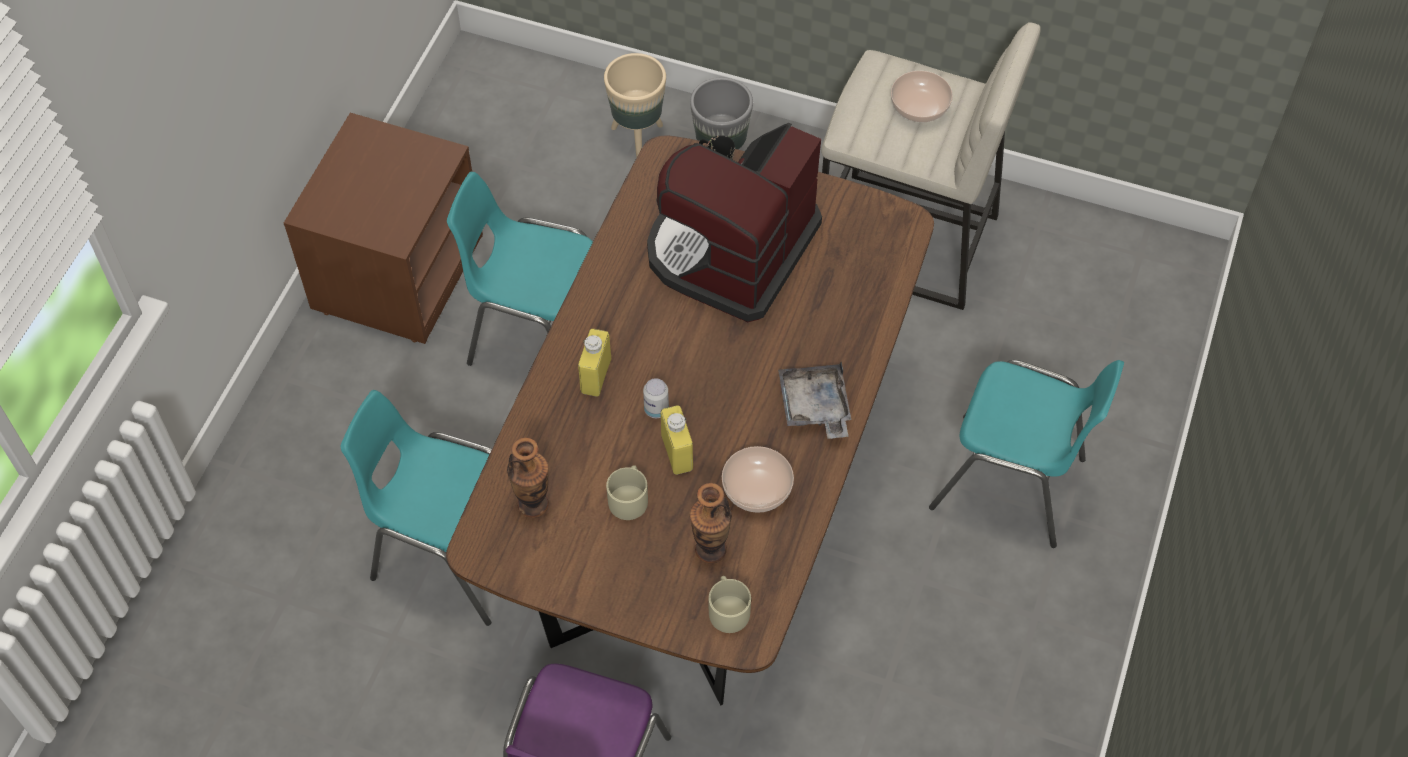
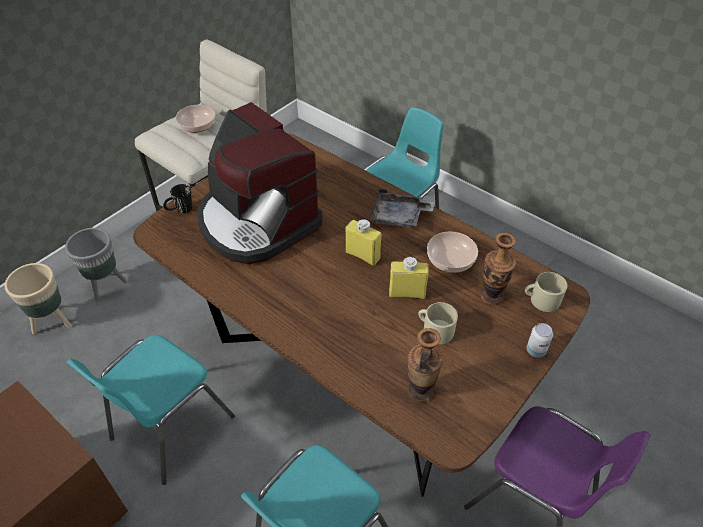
camera: 70 degrees left, 10 degrees down
yellow bottle [578,329,611,397] -> yellow bottle moved to [345,219,381,266]
can [643,378,669,418] -> can moved to [527,323,553,357]

